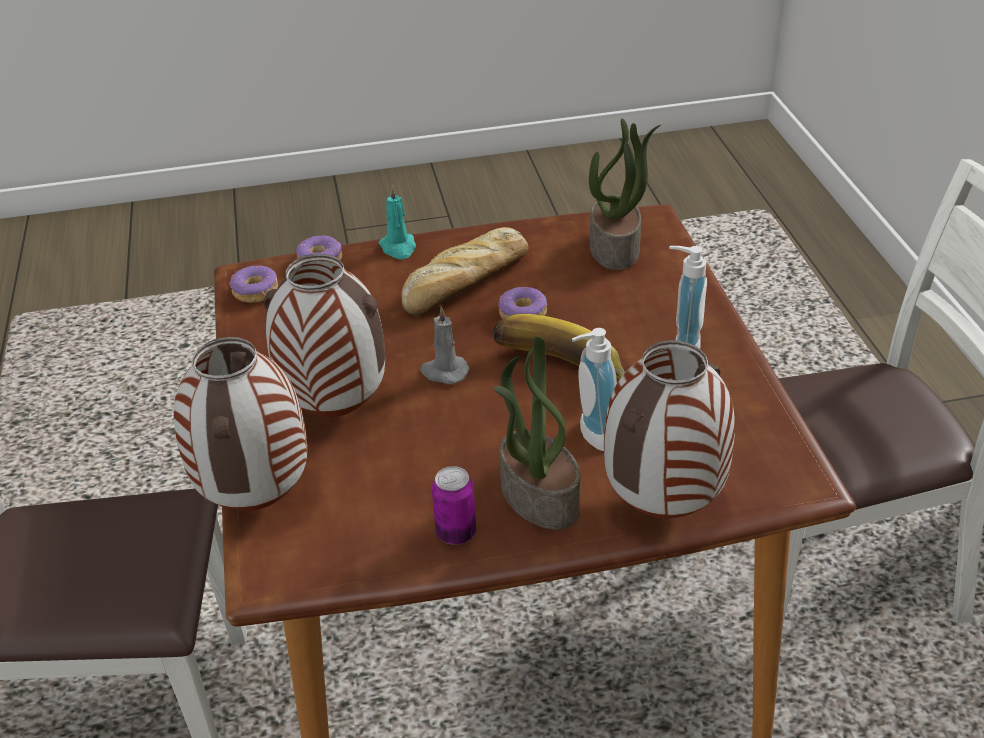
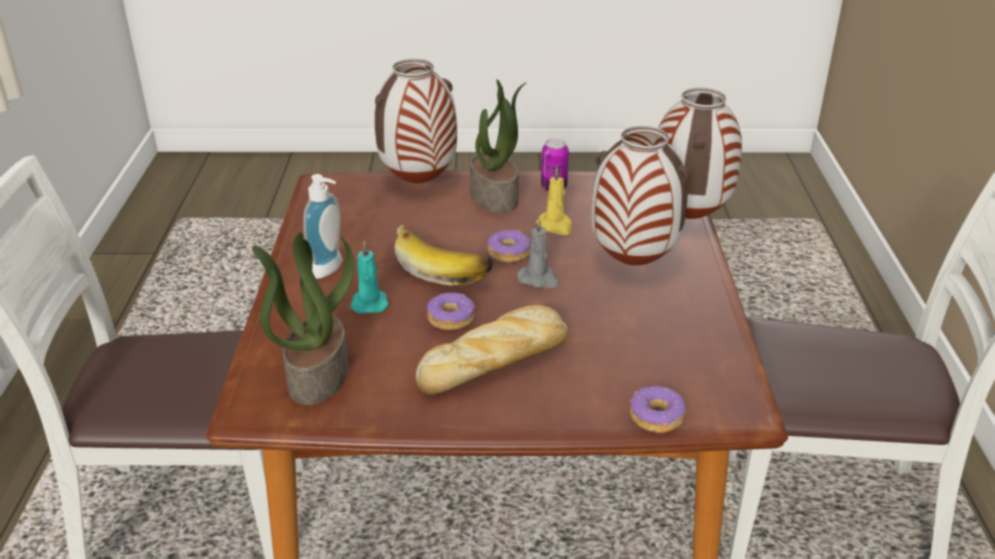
camera: 170 degrees left, 5 degrees down
donut [229,266,278,303] -> donut moved to [488,230,531,263]
turquoise candle [378,185,416,259] -> turquoise candle moved to [351,241,389,314]
soap dispenser [572,328,617,451] -> none
none -> yellow candle [536,167,572,235]

